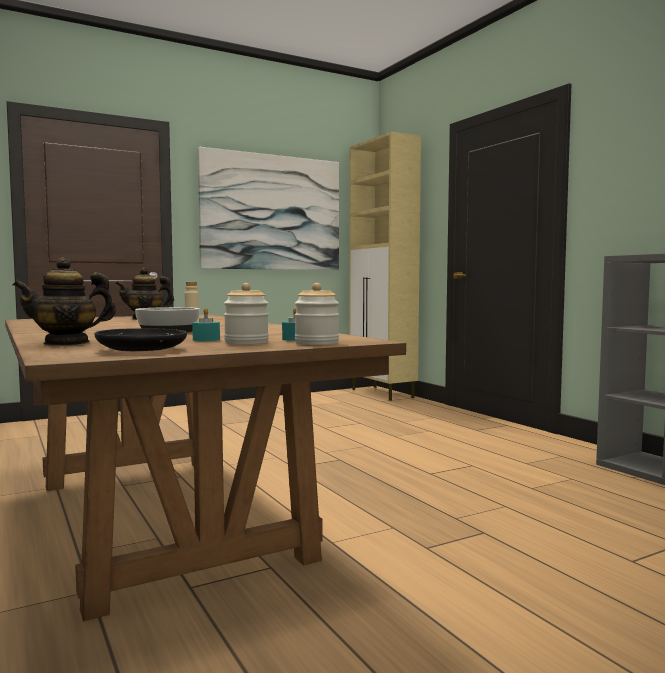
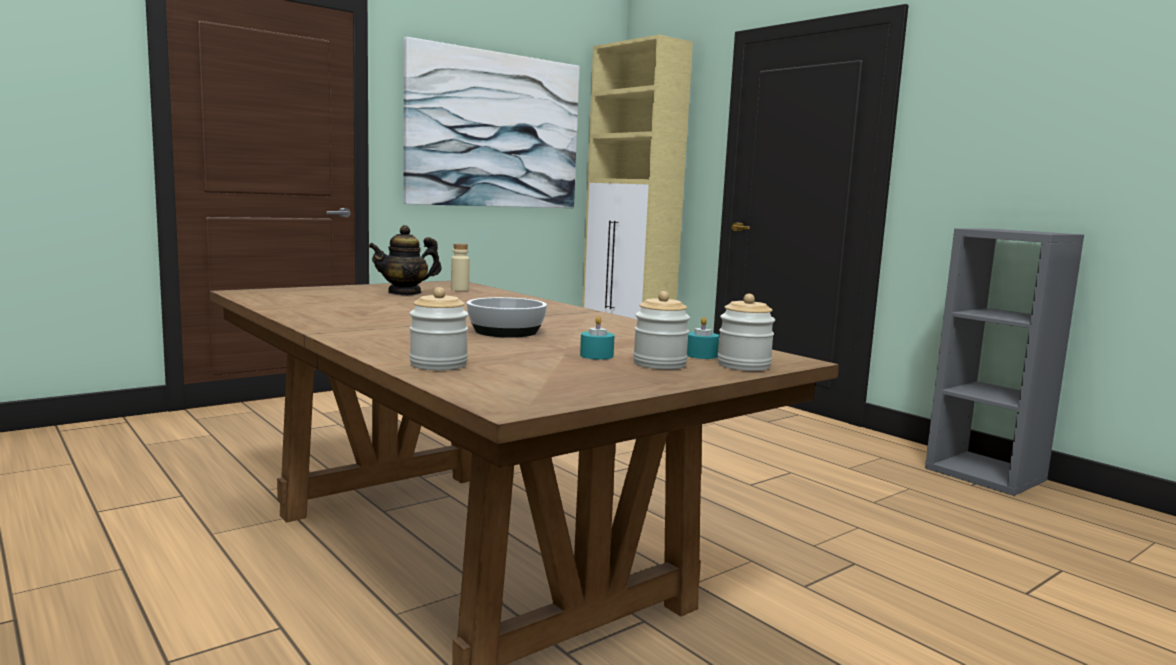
camera: 10 degrees left, 5 degrees up
teapot [12,257,116,346] -> jar [409,287,468,370]
black plate [94,328,187,351] -> none

